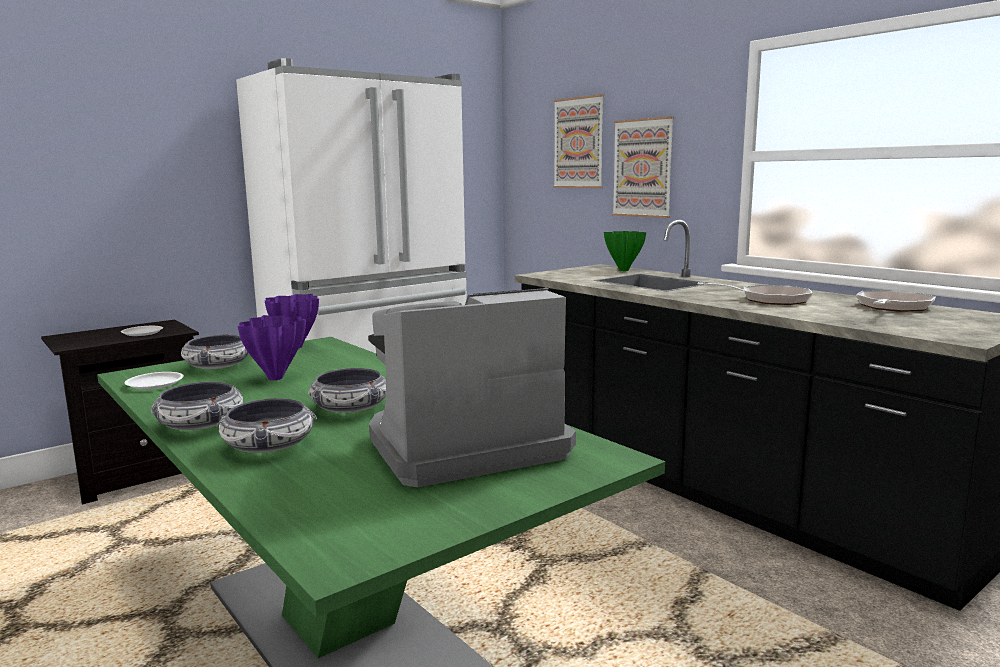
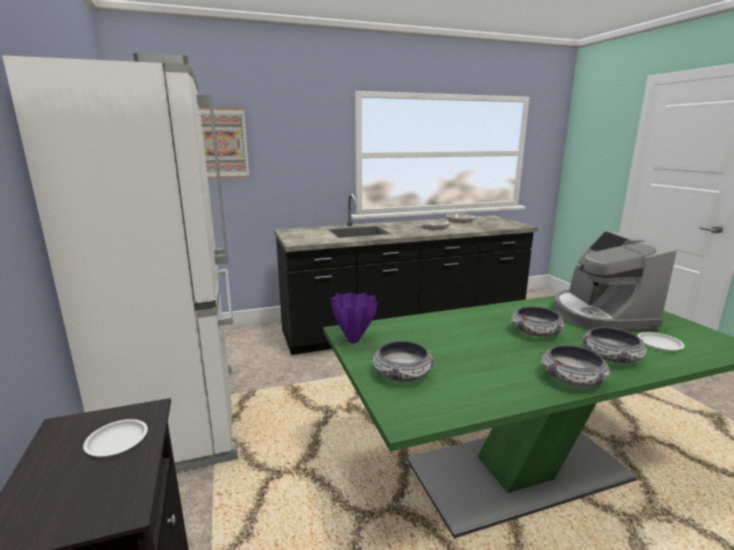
camera: 70 degrees left, 5 degrees up
white plate [125,372,184,390] -> white plate moved to [637,332,685,351]
purple vase [238,315,306,380] -> none
green vase [604,231,646,271] -> none
picture [612,116,674,218] -> none

